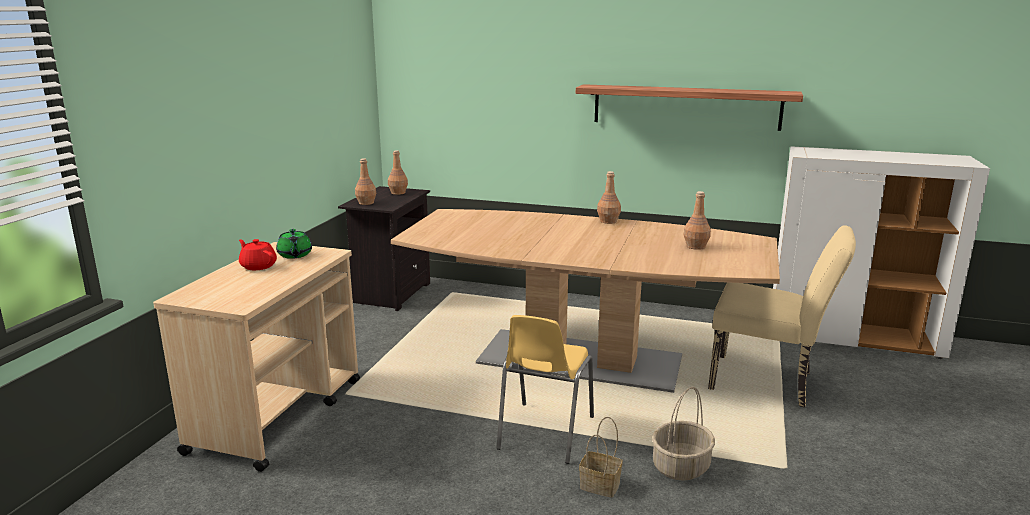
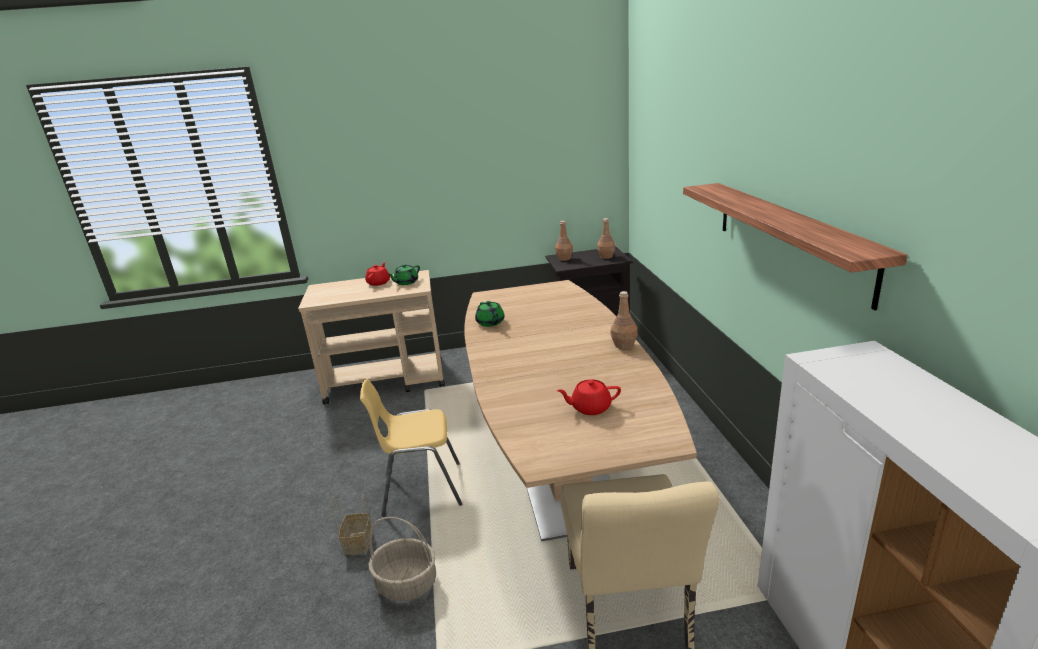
camera: 65 degrees right, 5 degrees up
brown bottle [684,191,711,250] -> red teapot [557,380,621,415]
none -> green teapot [475,301,505,327]

